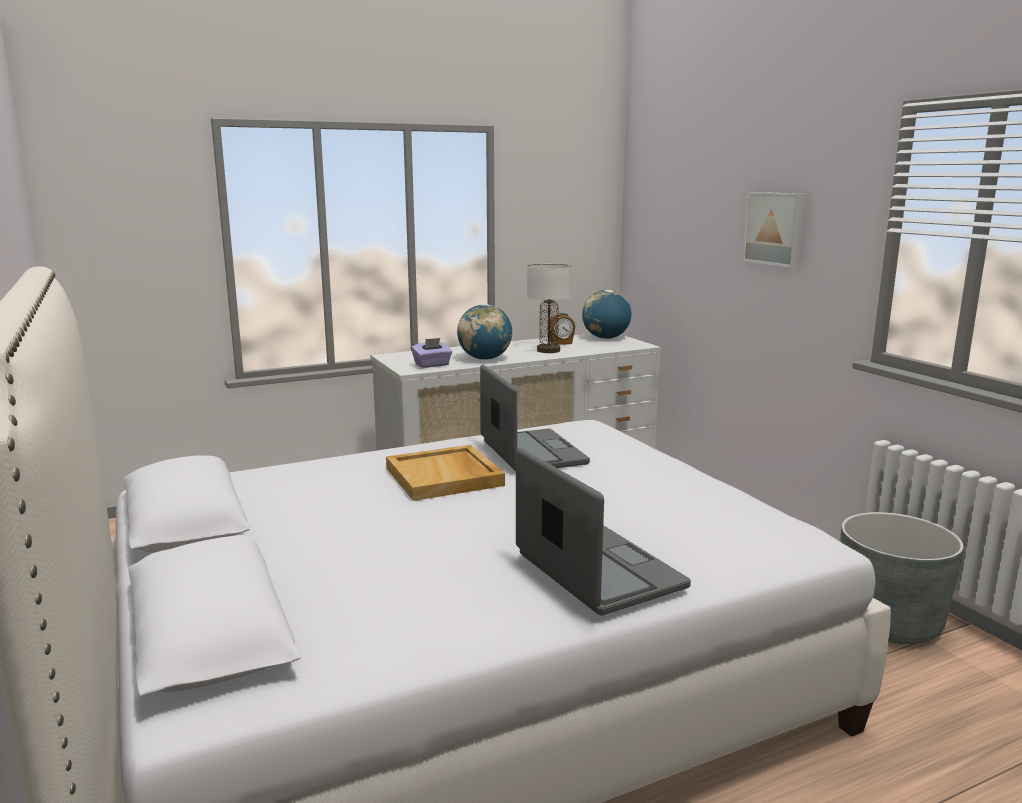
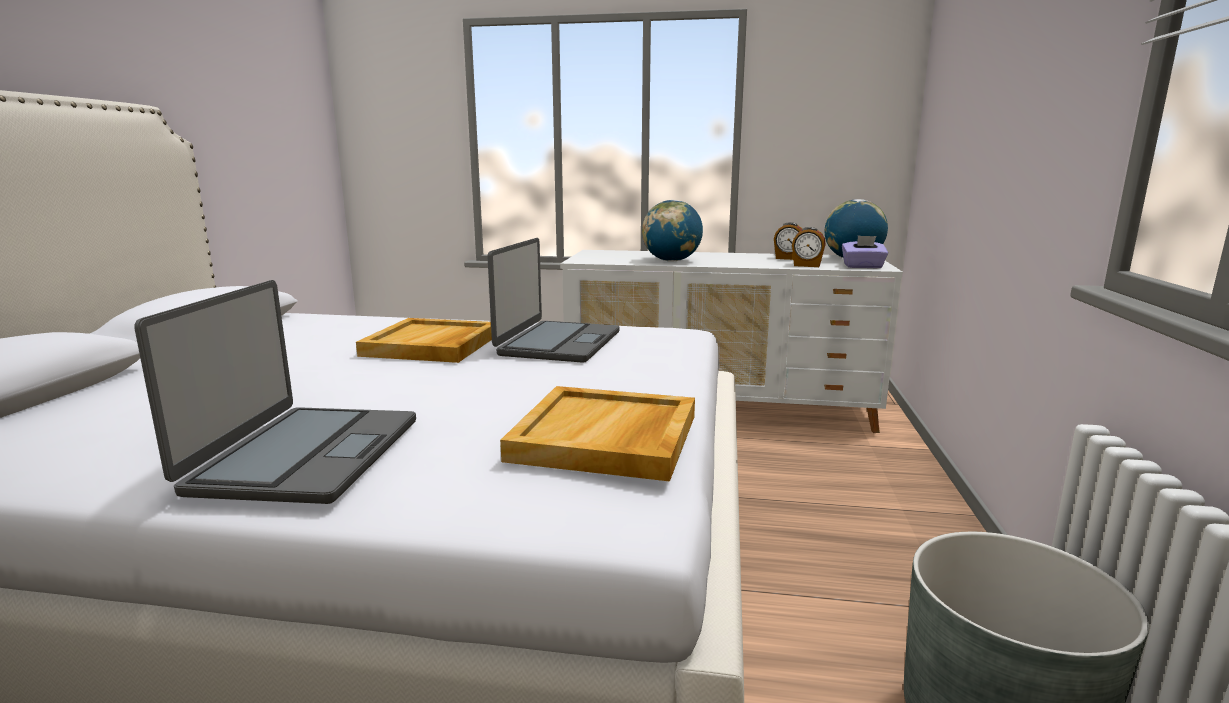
camera: 35 degrees right, 0 degrees up
purple tissue box [411,338,452,368] -> purple tissue box moved to [842,235,888,268]
table lamp [527,264,572,353] -> none
picture [743,192,806,268] -> none
none -> beige tray [500,386,695,481]
none -> alarm clock [792,227,826,267]

